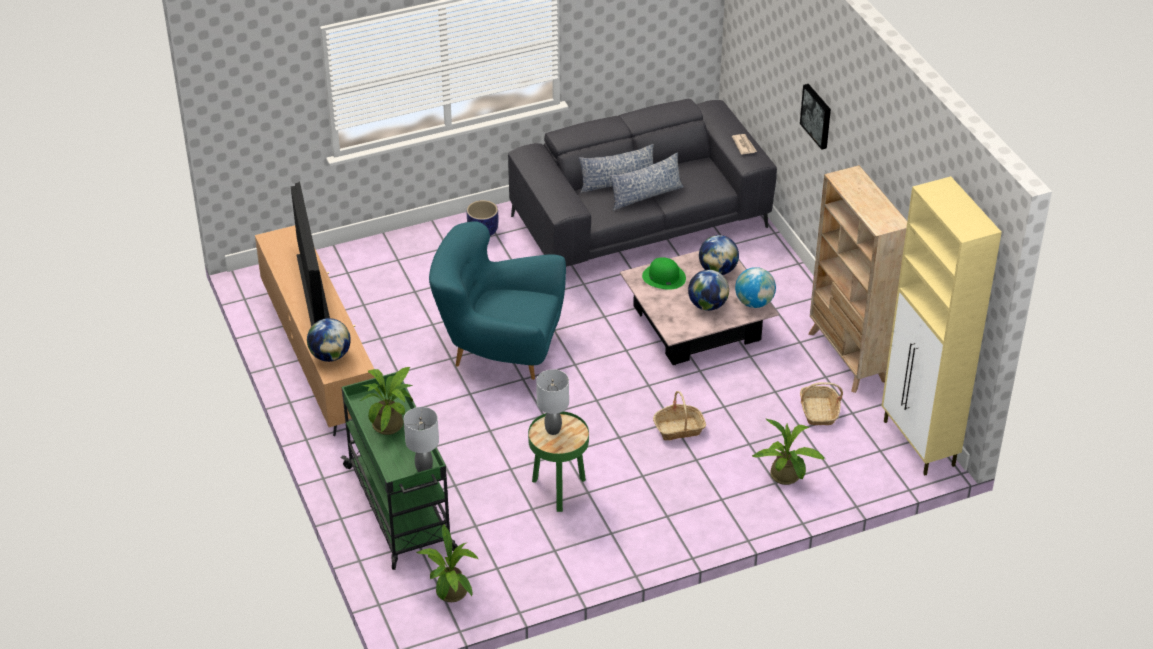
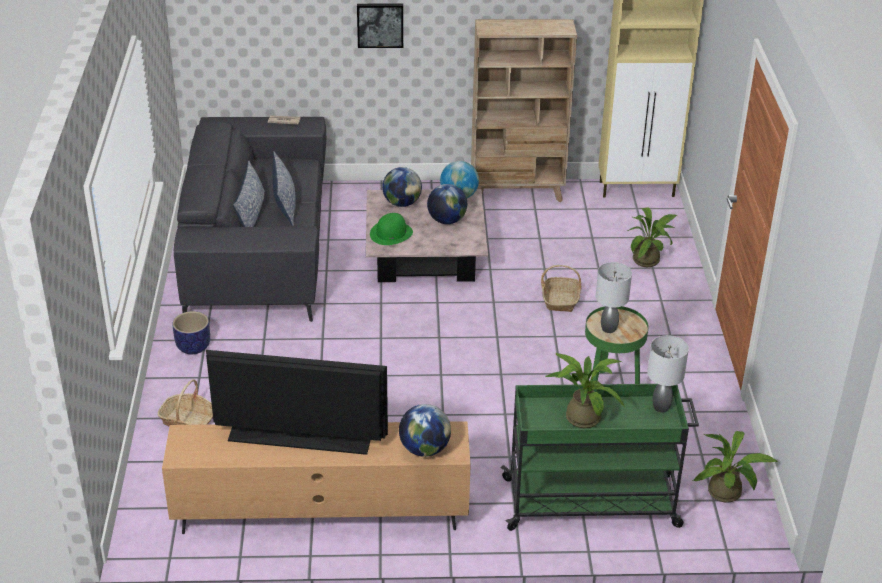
camera: 70 degrees left, 5 degrees down
turquoise armchair [429,221,566,380] -> none
basket [800,382,843,425] -> basket moved to [158,379,213,427]

